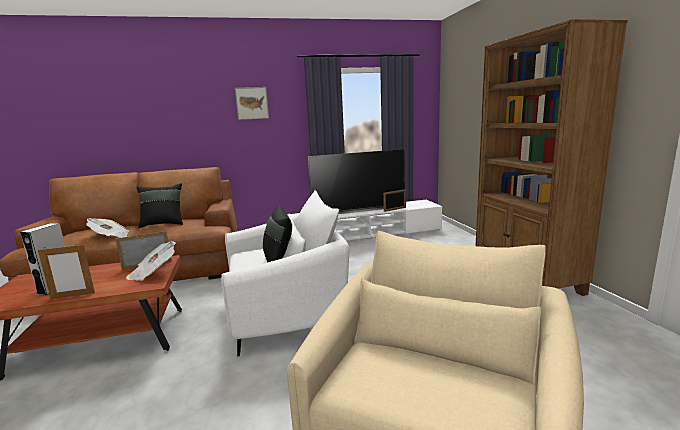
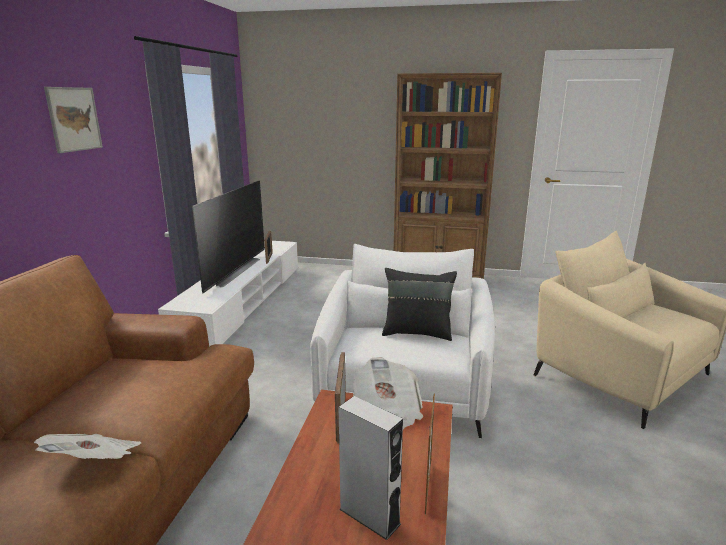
camera: 65 degrees left, 5 degrees up
black pillow [137,183,183,228] -> none

